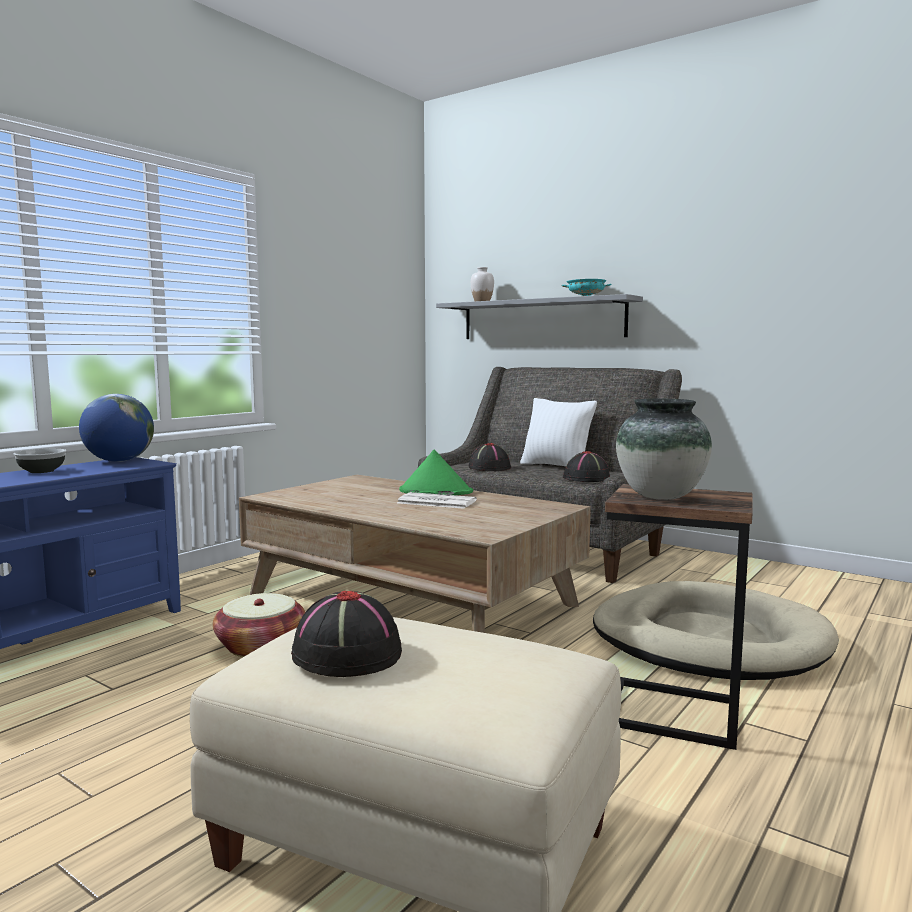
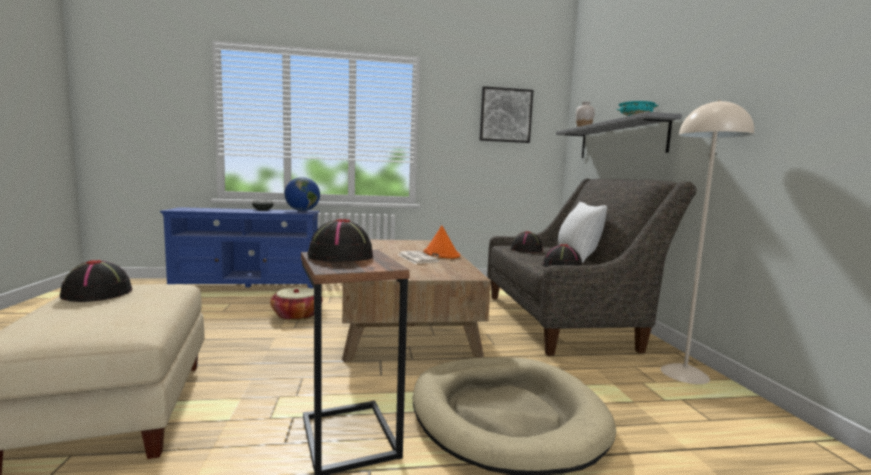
camera: 45 degrees right, 0 degrees up
green hat [399,450,473,495] -> orange hat [424,225,460,259]
vase [616,399,712,500] -> black hat [308,219,373,262]
none -> picture [480,86,533,143]
none -> beige floor lamp [660,100,754,384]

